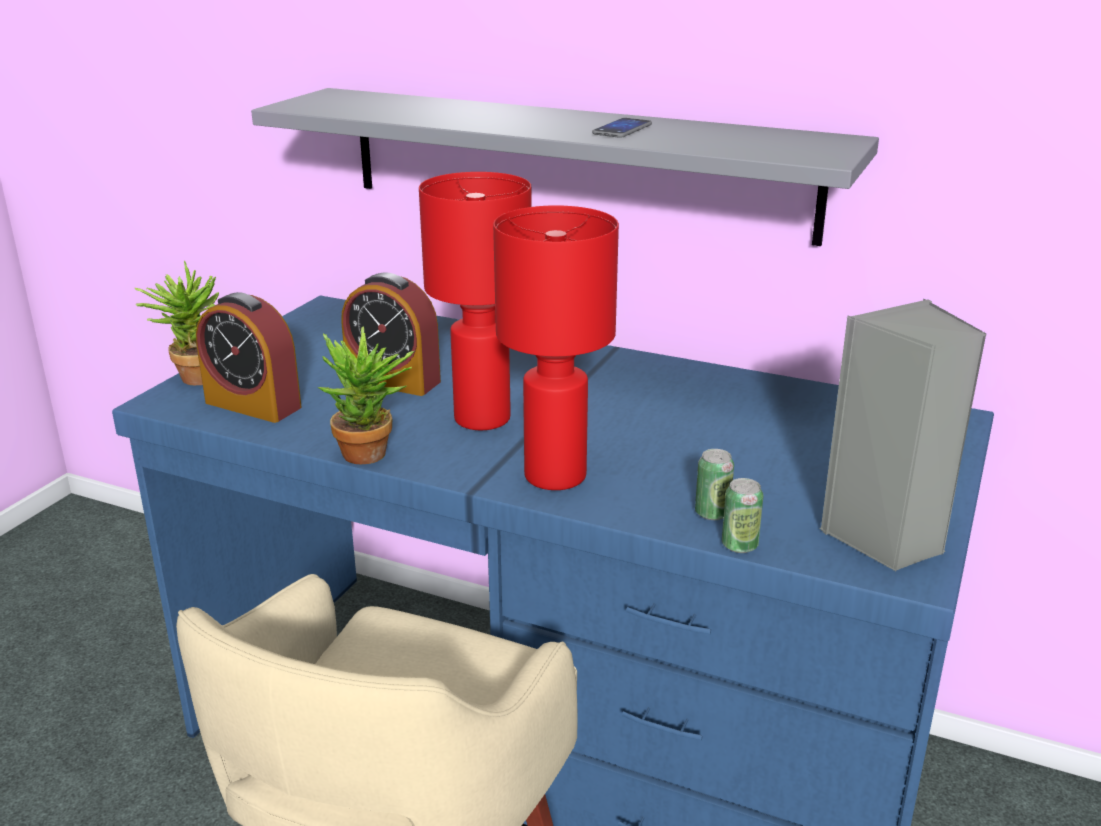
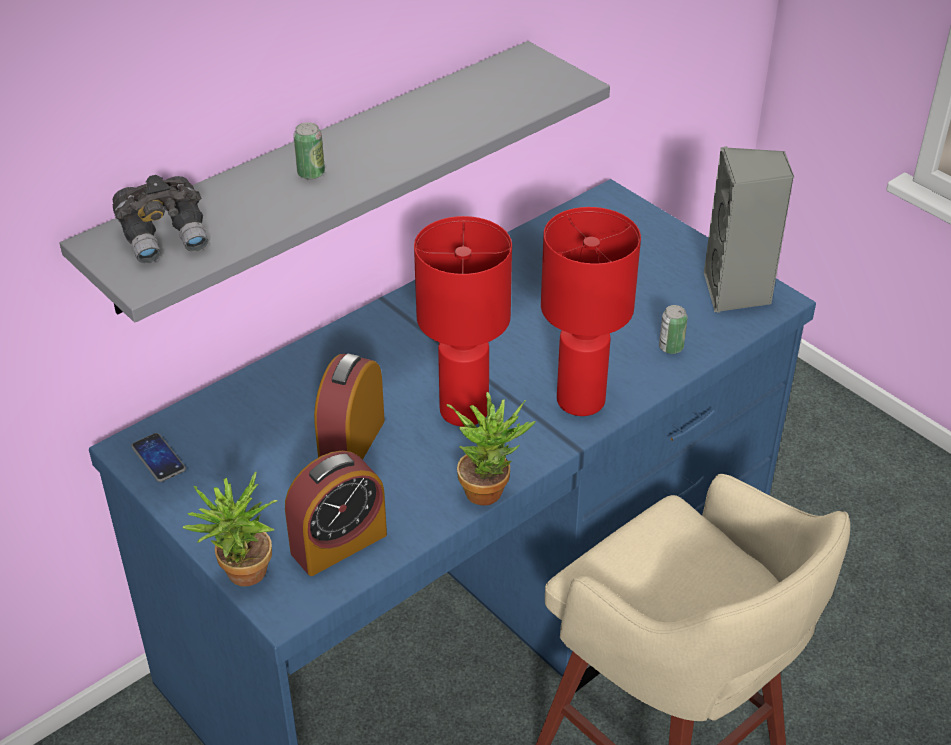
camera: 65 degrees left, 15 degrees up
alarm clock [341,272,441,396] -> alarm clock turned 150 degrees clockwise [314,353,385,460]
phone [592,118,652,138] -> phone moved to [131,433,186,482]
can [722,478,763,553] -> can moved to [293,122,325,180]
none -> grey binoculars [113,175,209,264]

